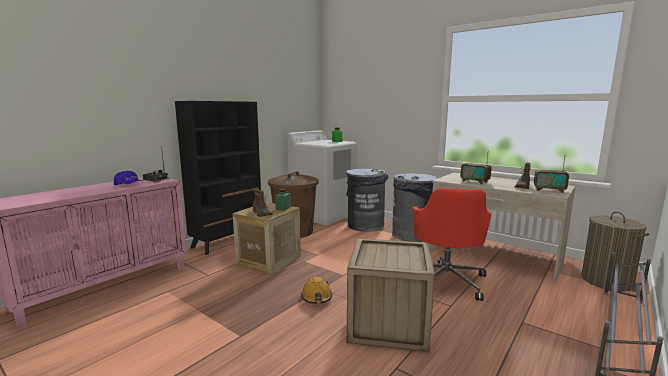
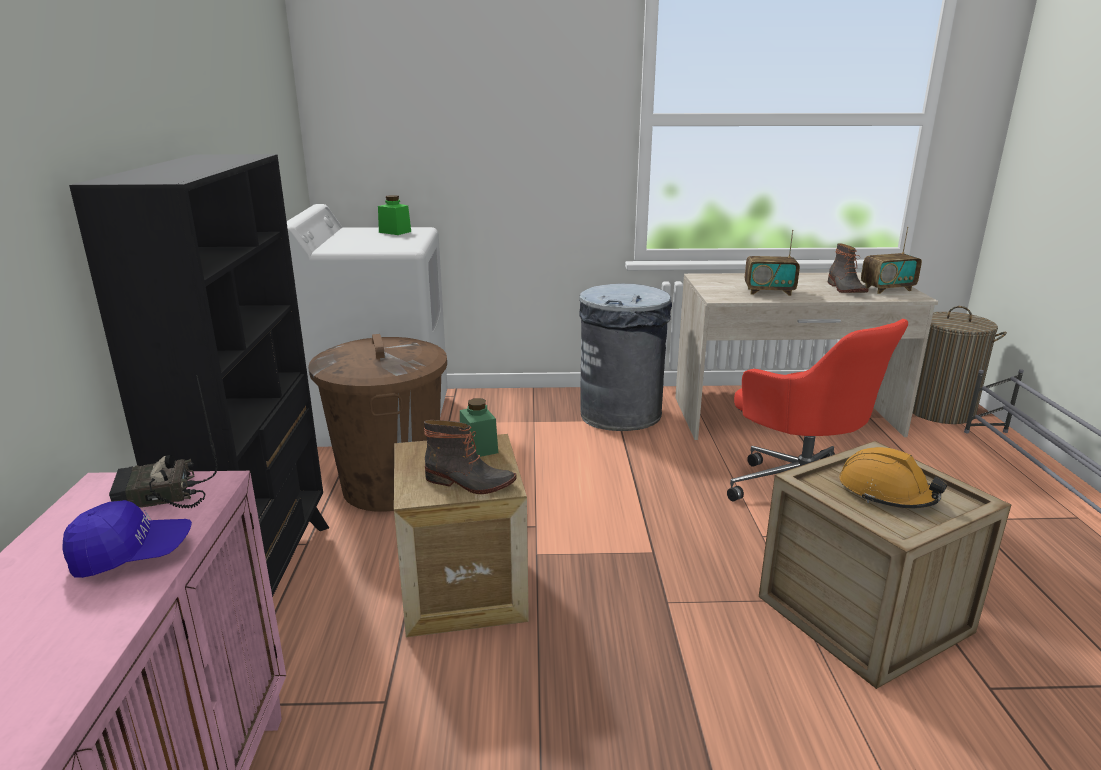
camera: 40 degrees left, 10 degrees up
orange hard hat [301,277,332,304] -> orange hard hat moved to [840,447,948,508]
grey trash can [346,168,389,232] -> none

